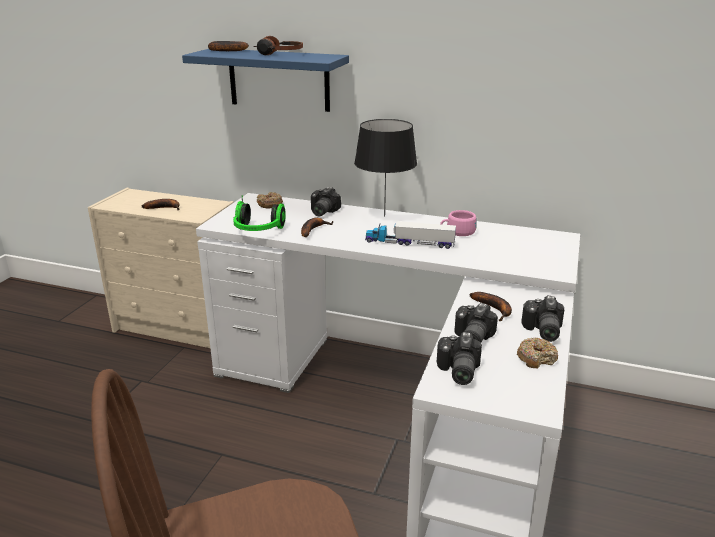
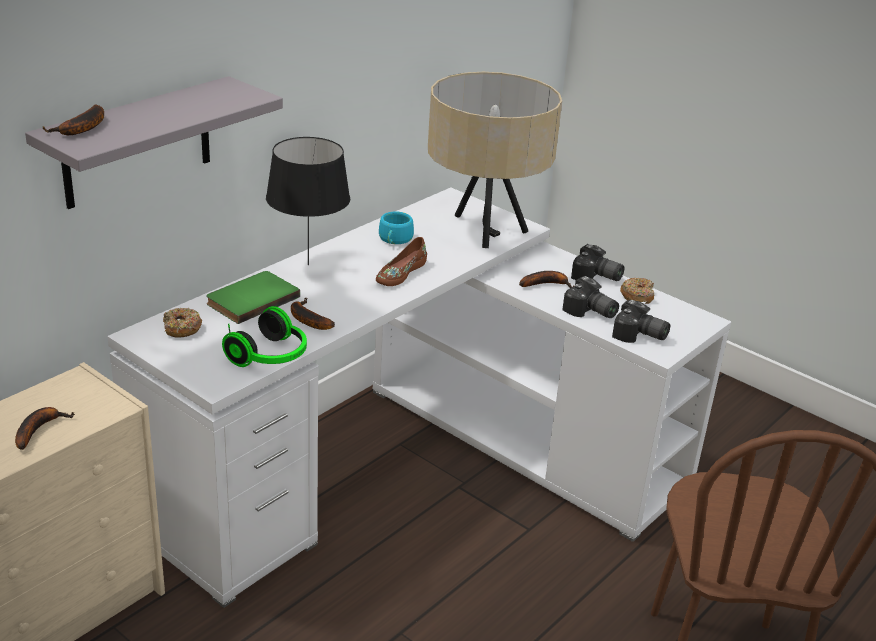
camera: 70 degrees left, 5 degrees up
blue shelf [182,49,349,112] -> grey shelf [25,76,283,209]
headphones [253,36,303,55] -> none
camera [311,187,341,216] -> green book [206,271,300,324]
toy truck [365,221,456,249] -> brown shoe [376,237,427,286]
pink cup [440,210,477,236] -> turquoise cup [379,212,414,244]
none -> beige table lamp [428,72,562,248]

